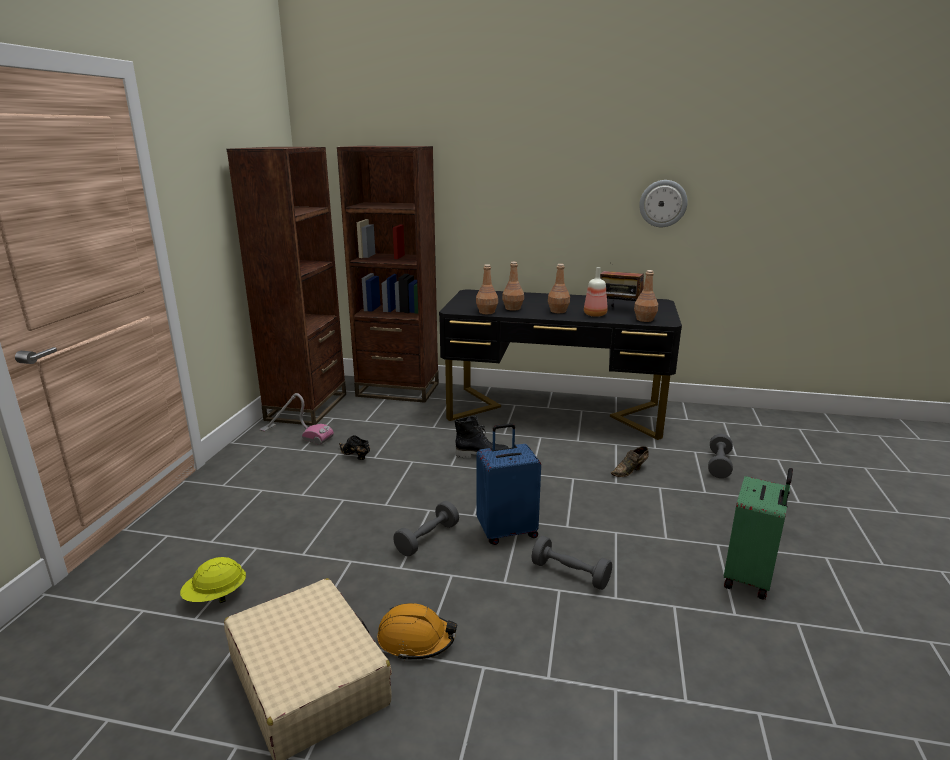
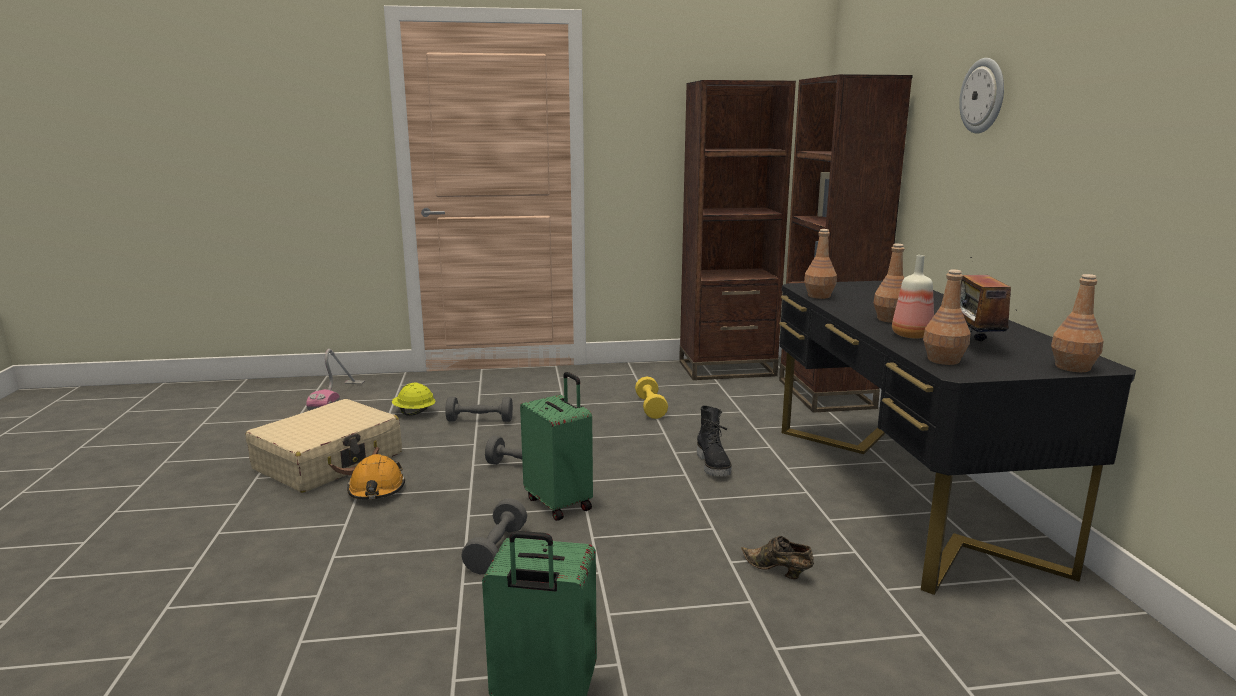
camera: 70 degrees right, 5 degrees down
vacuum cleaner [259,393,334,445] -> vacuum cleaner moved to [306,349,365,410]
black shoe [339,435,370,460] -> yellow dumbbell [635,376,668,419]
blue suitcase [477,423,541,545] -> green suitcase [520,372,593,521]
brown bottle [502,262,524,311] -> brown bottle moved to [1051,274,1104,372]
wall clock [639,180,688,227] -> wall clock moved to [959,58,1004,134]
grey dumbbell [708,434,733,478] -> grey dumbbell moved to [445,397,513,422]

